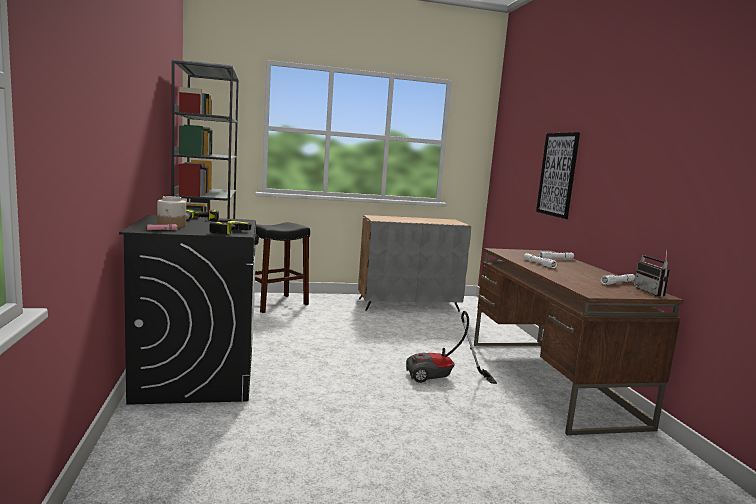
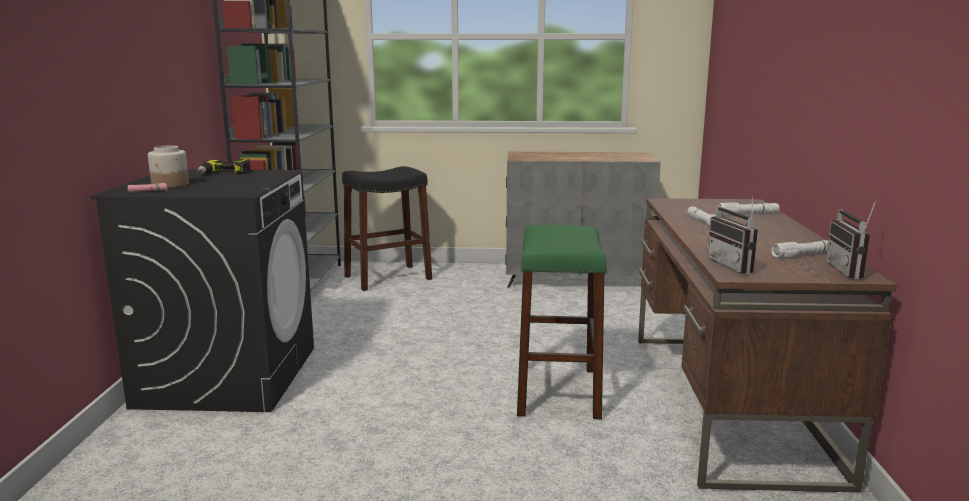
camera: 15 degrees right, 5 degrees up
power drill [205,220,251,235] -> none
vacuum cleaner [406,311,497,384] -> green stool [517,225,607,419]
picture [536,132,580,219] -> none
none -> radio [707,195,758,274]

